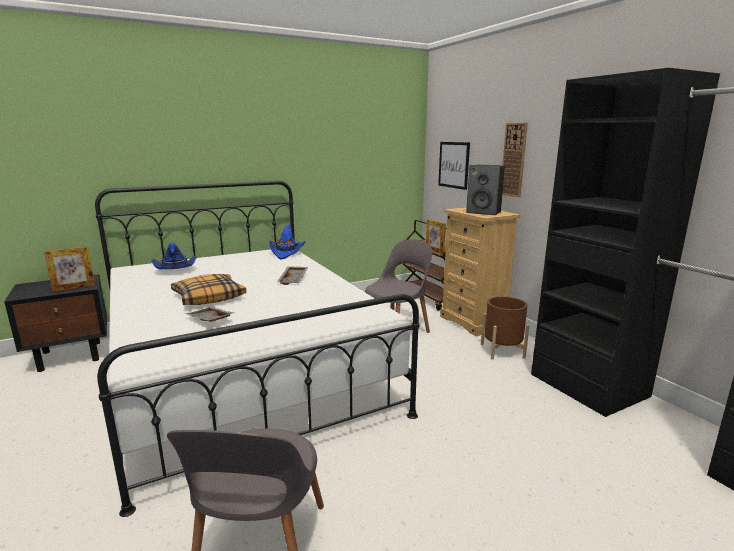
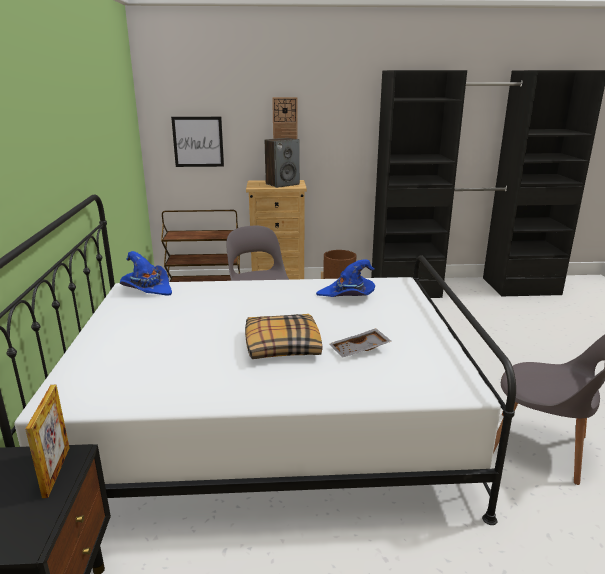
camera: 65 degrees left, 5 degrees up
blue hat [151,242,197,269] -> blue hat moved to [316,259,375,297]
grey tray [277,267,308,285] -> none
picture frame [426,219,446,254] -> none

